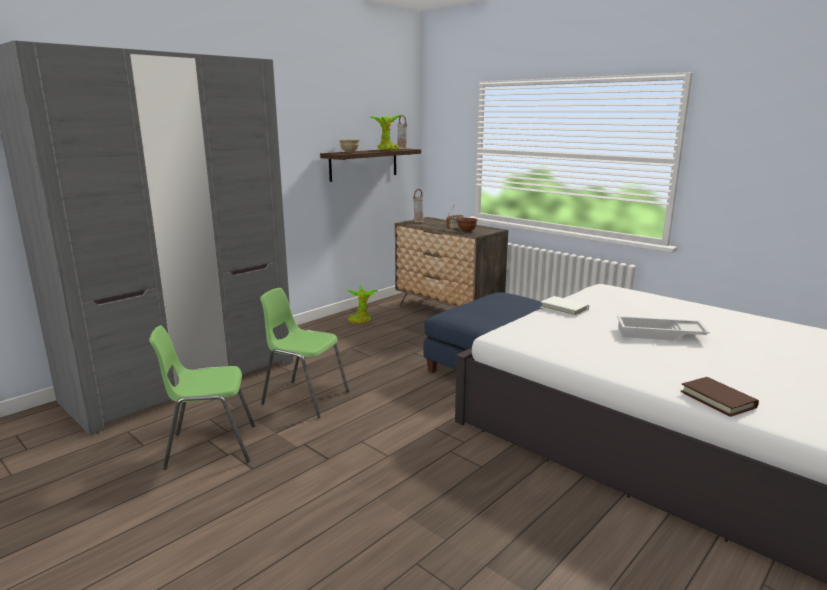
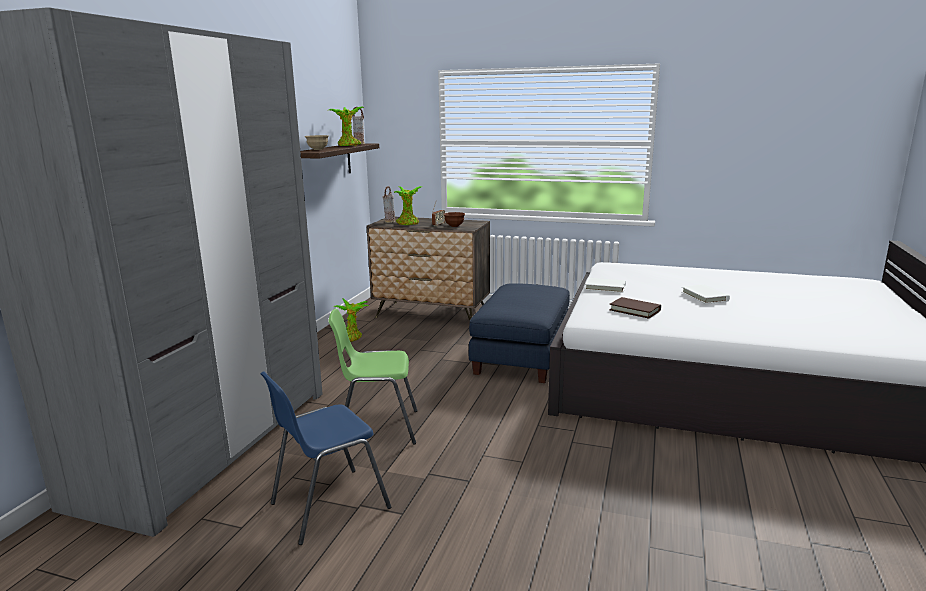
camera: 25 degrees left, 0 degrees up
green chair [149,325,255,470] -> blue chair [260,371,391,545]
white tray [617,316,710,340] -> white book [681,284,730,304]
brown book [680,377,759,417] -> brown book moved to [609,297,661,319]
none -> potted plant [394,186,422,225]

